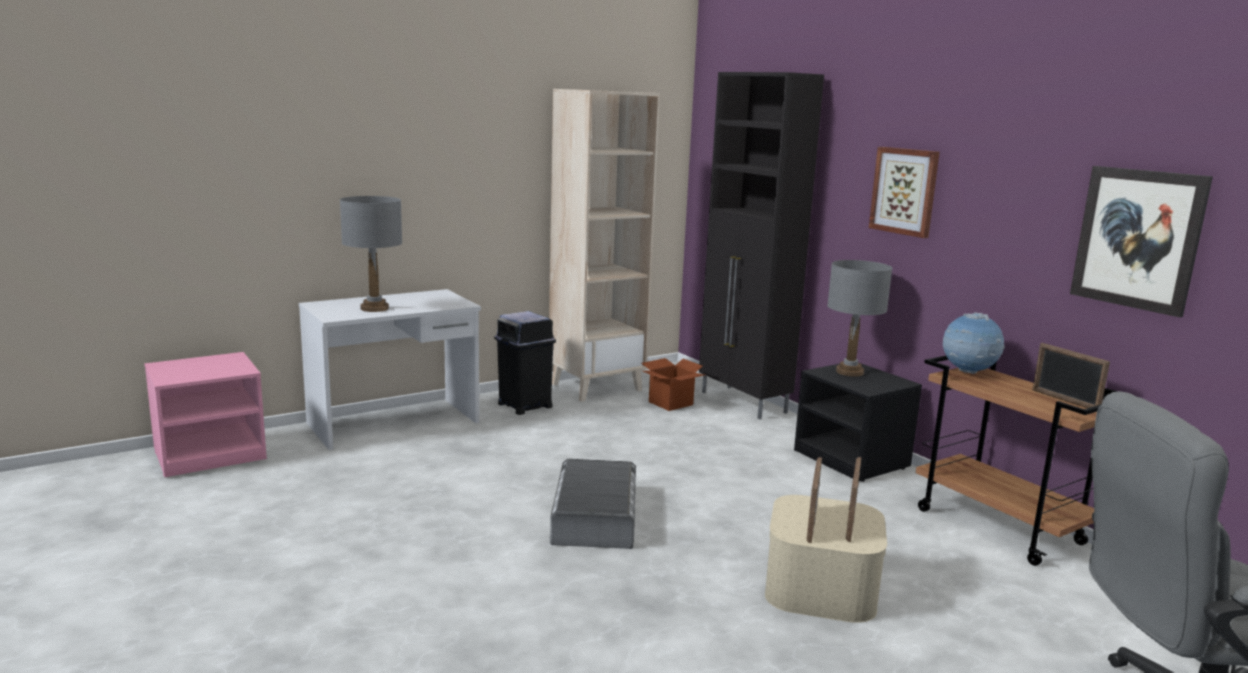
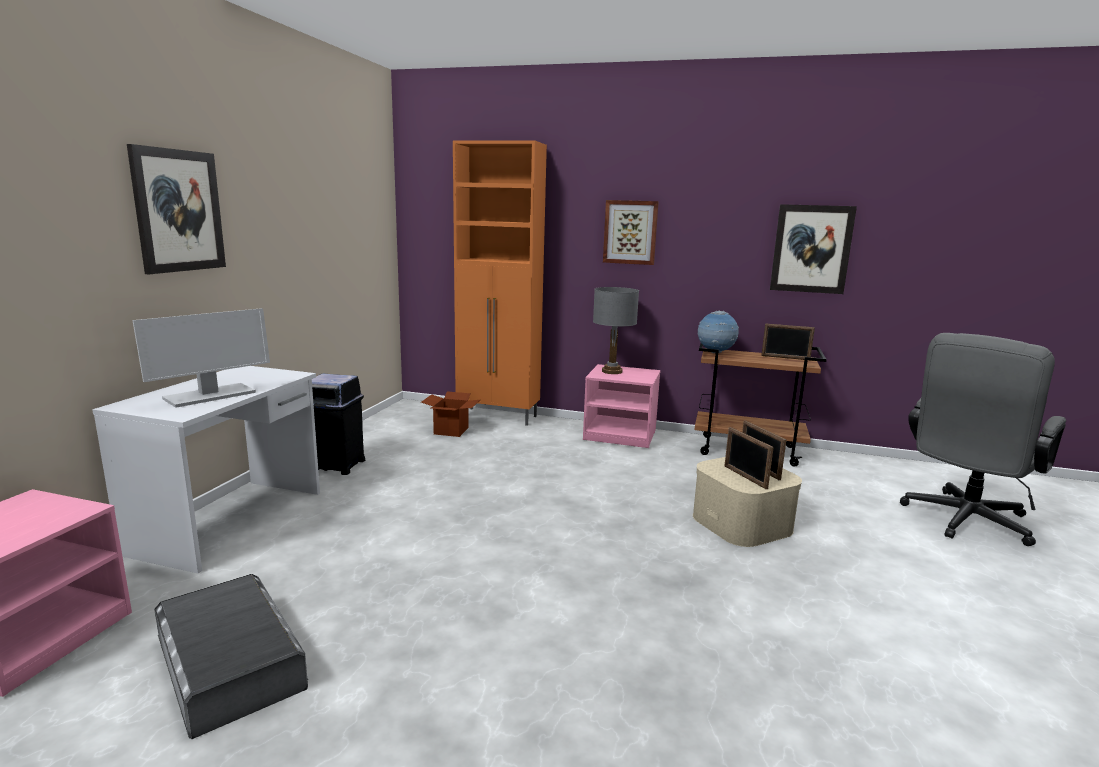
camera: 40 degrees left, 0 degrees up
grey table lamp [340,196,402,312] -> monitor [132,308,270,408]
beige bookcase [549,89,660,402] -> none
grey storage box [550,459,636,549] -> grey storage box moved to [154,574,308,739]
black cabinet [699,72,824,420] -> orange cabinet [453,140,547,426]
black nightstand [794,362,922,482] -> pink nightstand [583,364,661,448]
none -> picture [127,144,226,274]

